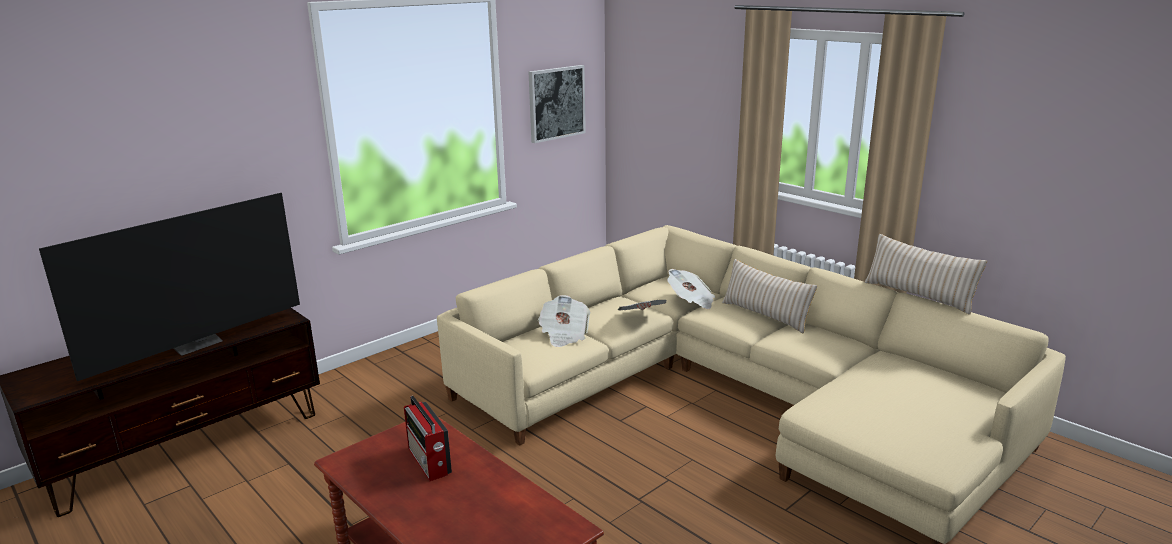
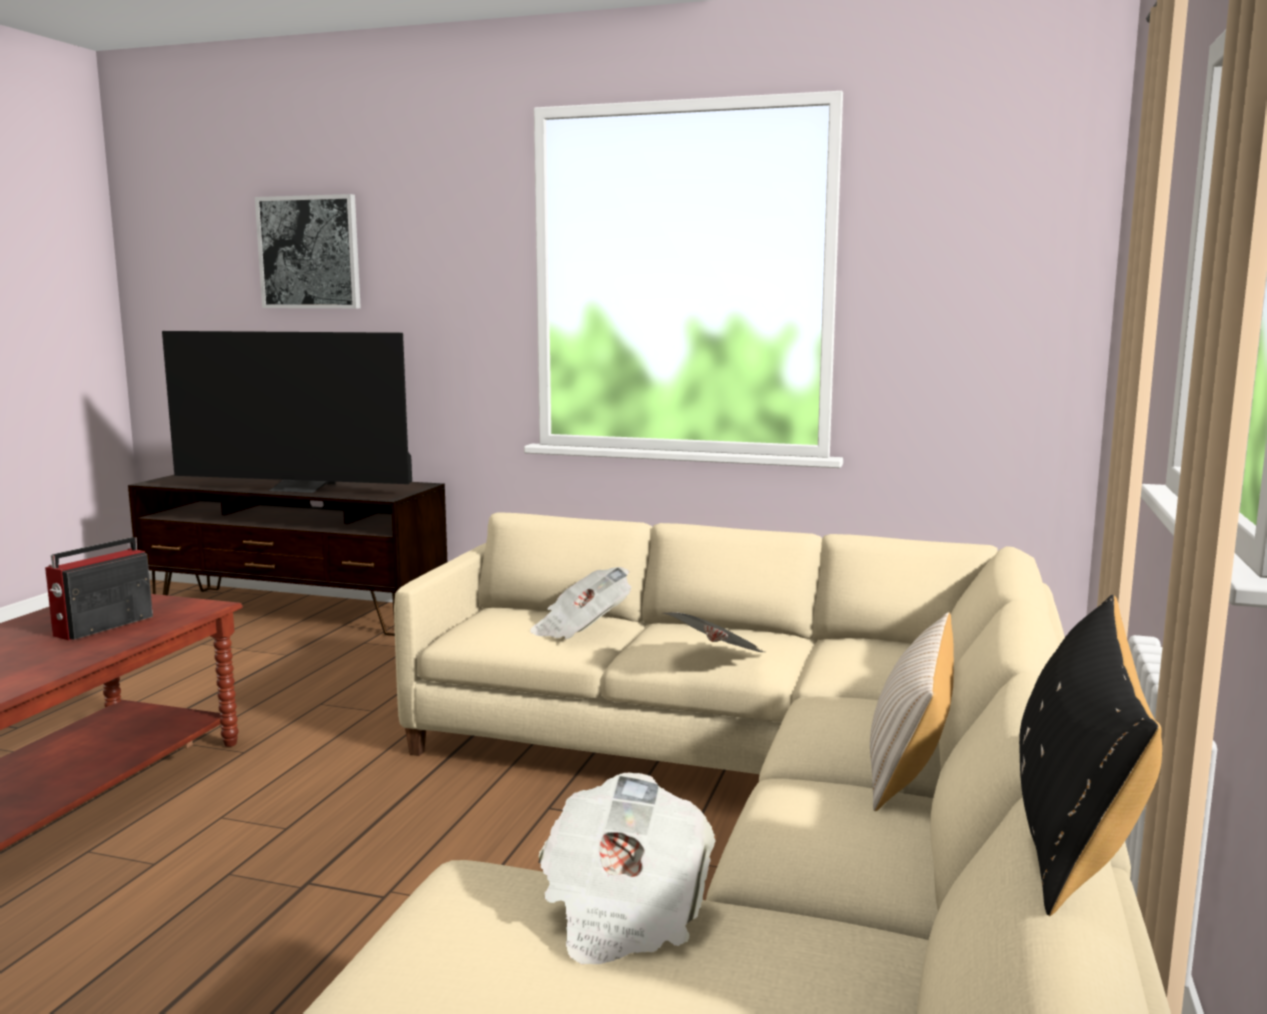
camera: 60 degrees right, 10 degrees down
picture [529,65,586,143] -> picture moved to [255,194,361,308]
newspaper [667,269,715,309] -> newspaper moved to [538,773,716,964]
beige pillow [864,234,987,315] -> black pillow [1019,595,1162,916]

